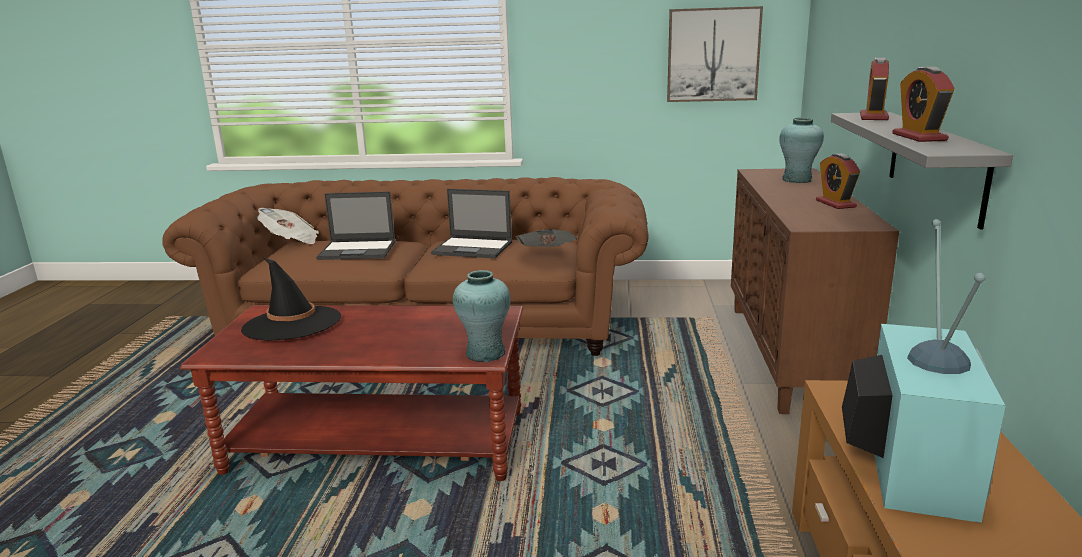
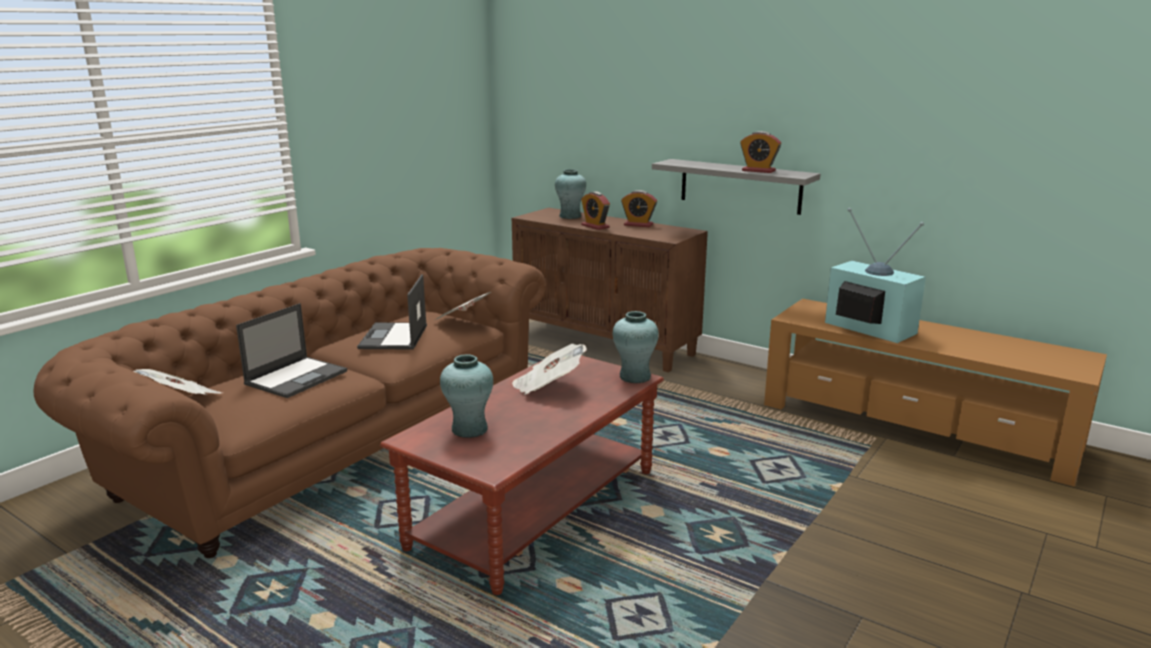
camera: 60 degrees left, 0 degrees up
black hat [241,258,341,341] -> turquoise vase [440,354,493,438]
laptop [431,189,512,259] -> laptop turned 135 degrees clockwise [357,274,427,350]
picture [667,6,763,102] -> none
alarm clock [860,58,889,120] -> alarm clock moved to [581,191,610,230]
none -> newspaper [512,344,587,395]

